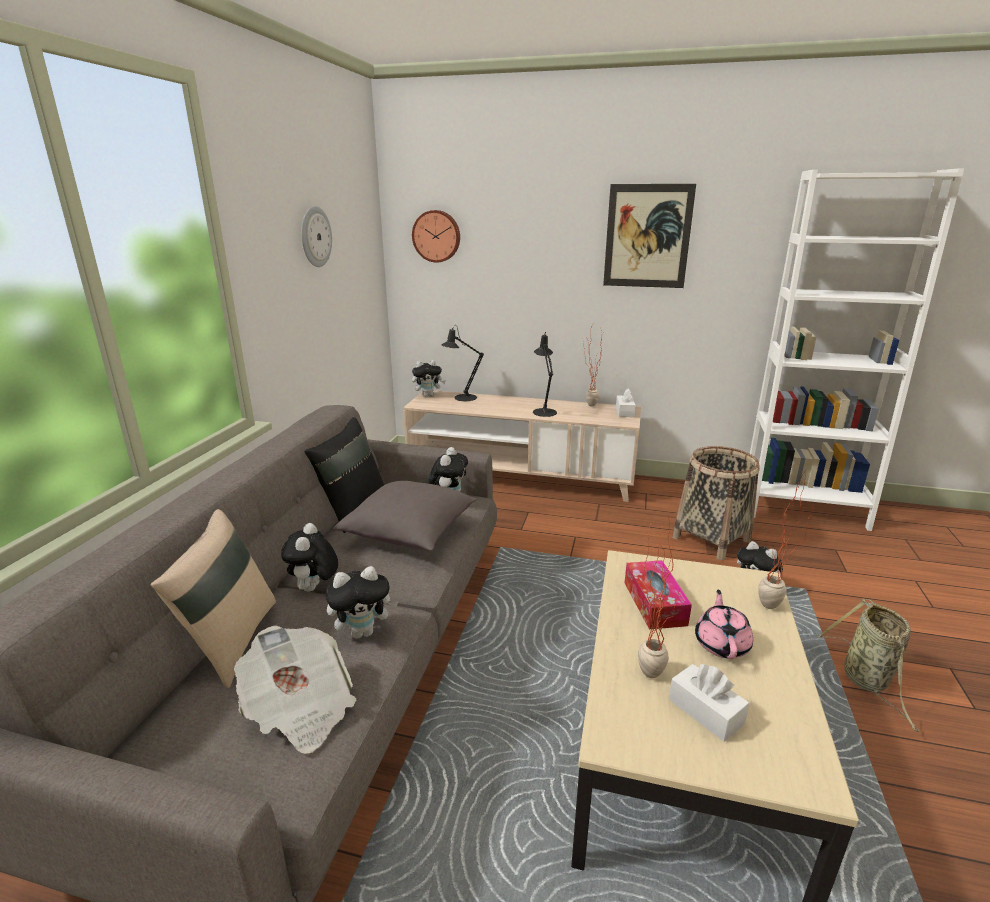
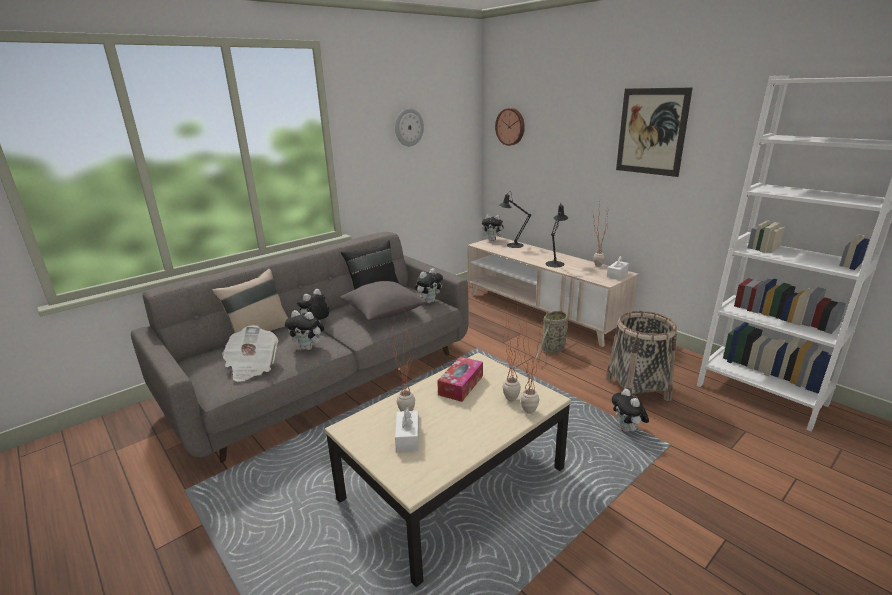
camera: 35 degrees right, 0 degrees up
pink teapot [695,590,753,659] -> none
basket [817,599,920,732] -> basket moved to [535,309,568,363]
none -> potted plant [503,296,526,401]

